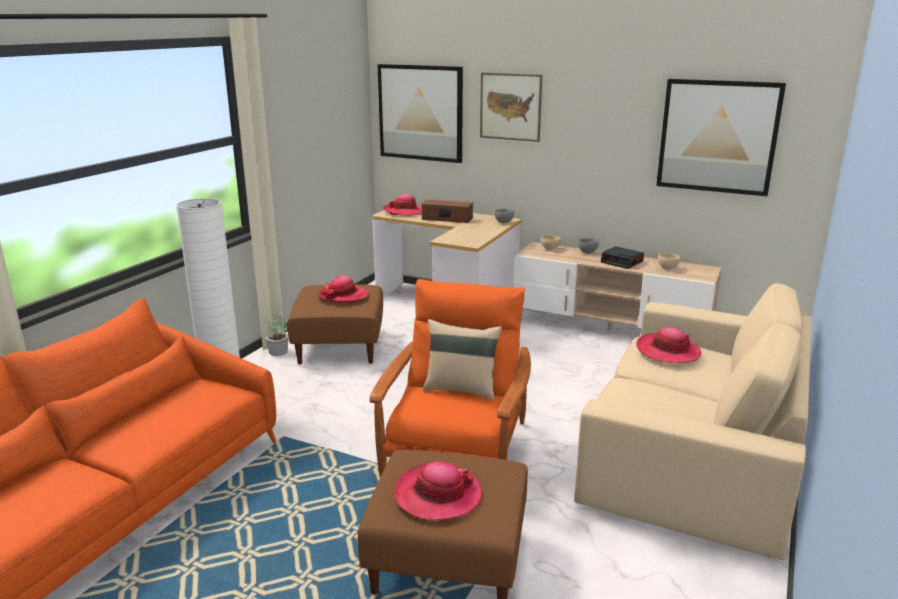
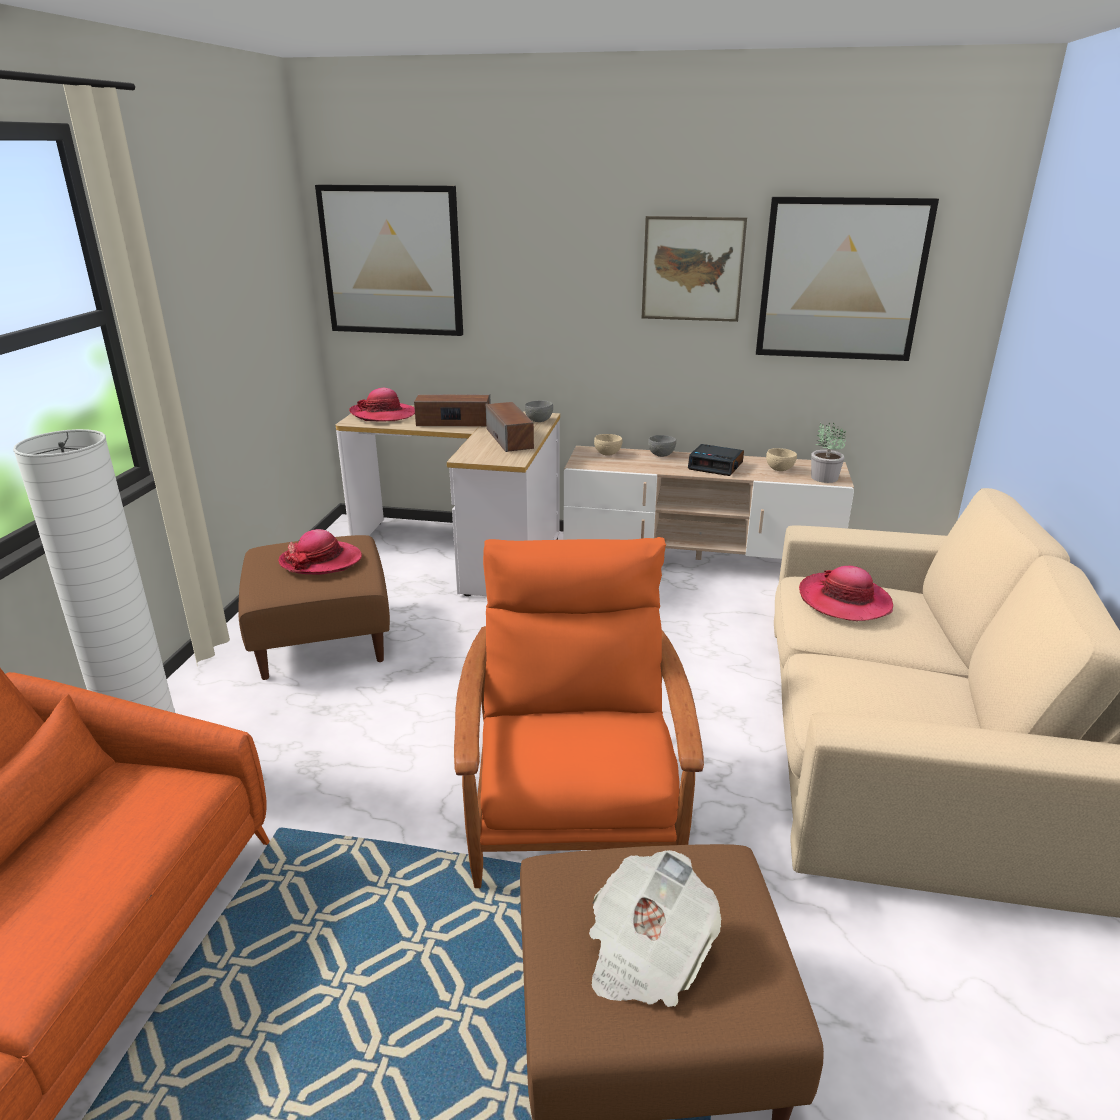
camera: 15 degrees left, 5 degrees up
potted plant [265,314,288,356] -> potted plant moved to [811,423,846,483]
hat [394,462,482,520] -> newspaper [589,850,721,1007]
beige pillow [422,319,502,400] -> none
picture [480,73,542,142] -> picture moved to [642,216,747,322]
none -> speaker [486,402,534,452]

